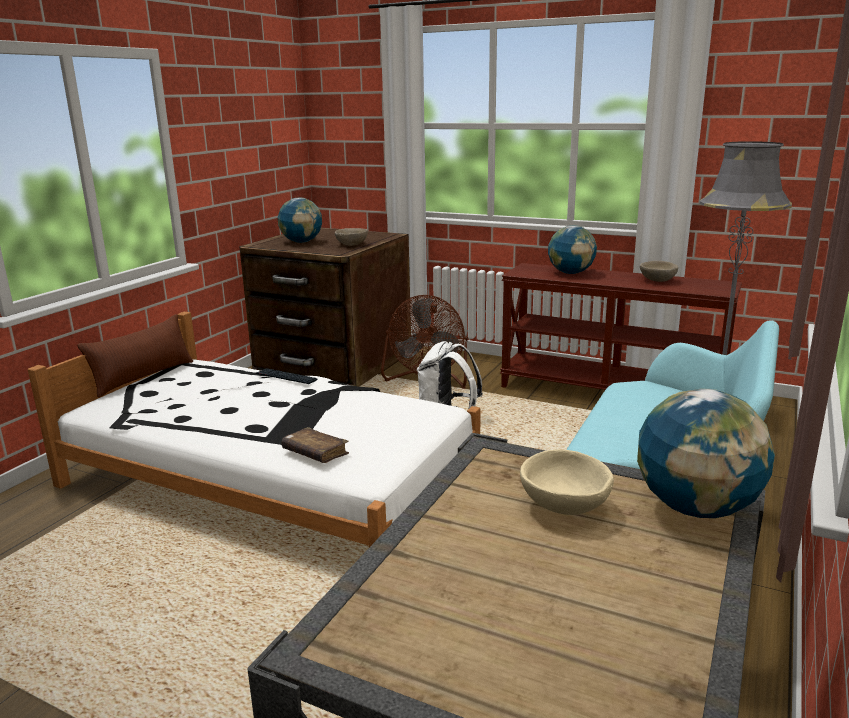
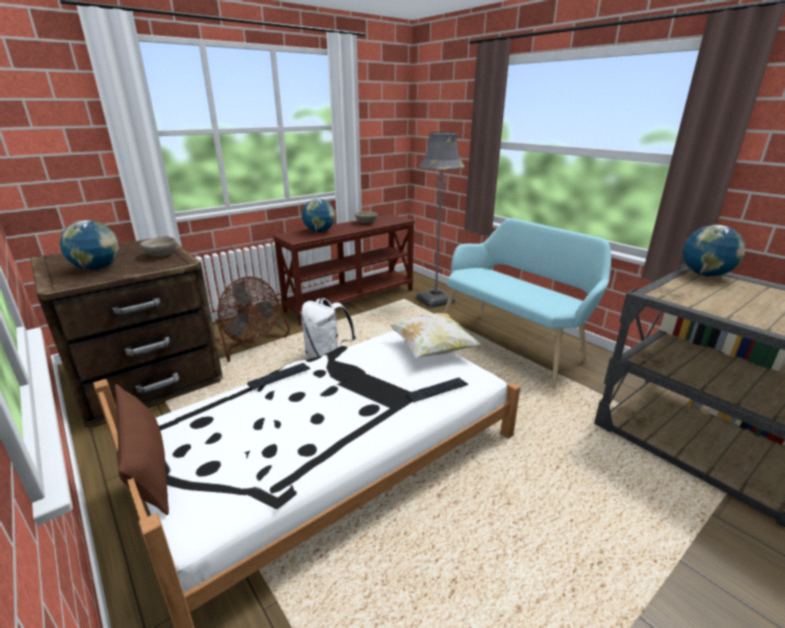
camera: 65 degrees left, 5 degrees up
brown book [282,427,349,463] -> keyboard [406,378,468,402]
beige bowl [520,449,614,515] -> none
none -> pillow [388,313,482,357]

